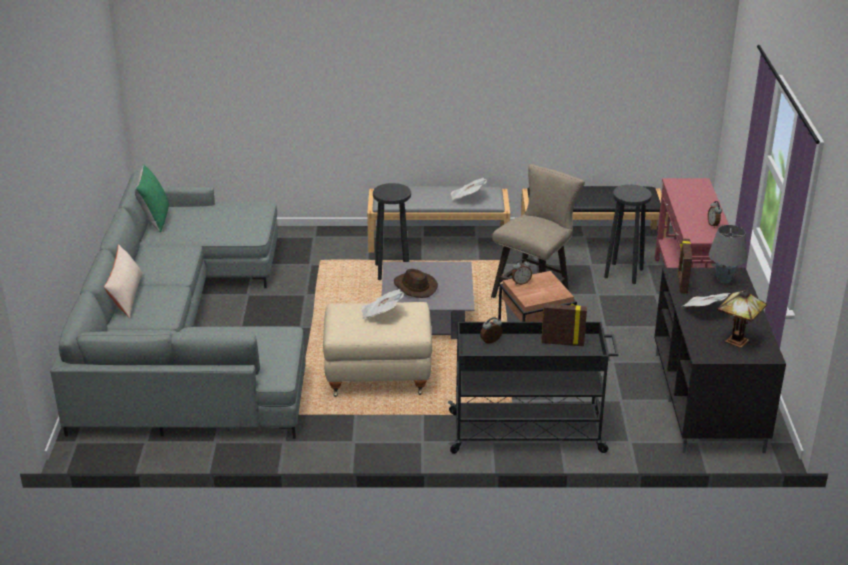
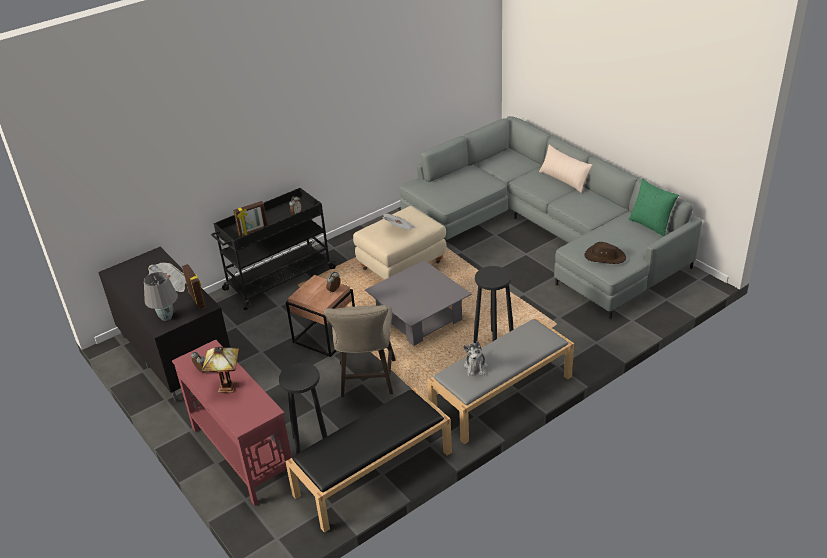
camera: 145 degrees right, 5 degrees up
brown hat [394,269,438,298] -> brown hat moved to [584,242,626,264]
newspaper [451,178,487,200] -> plush toy [463,341,488,376]
table lamp [717,290,767,348] -> table lamp moved to [202,347,239,393]

